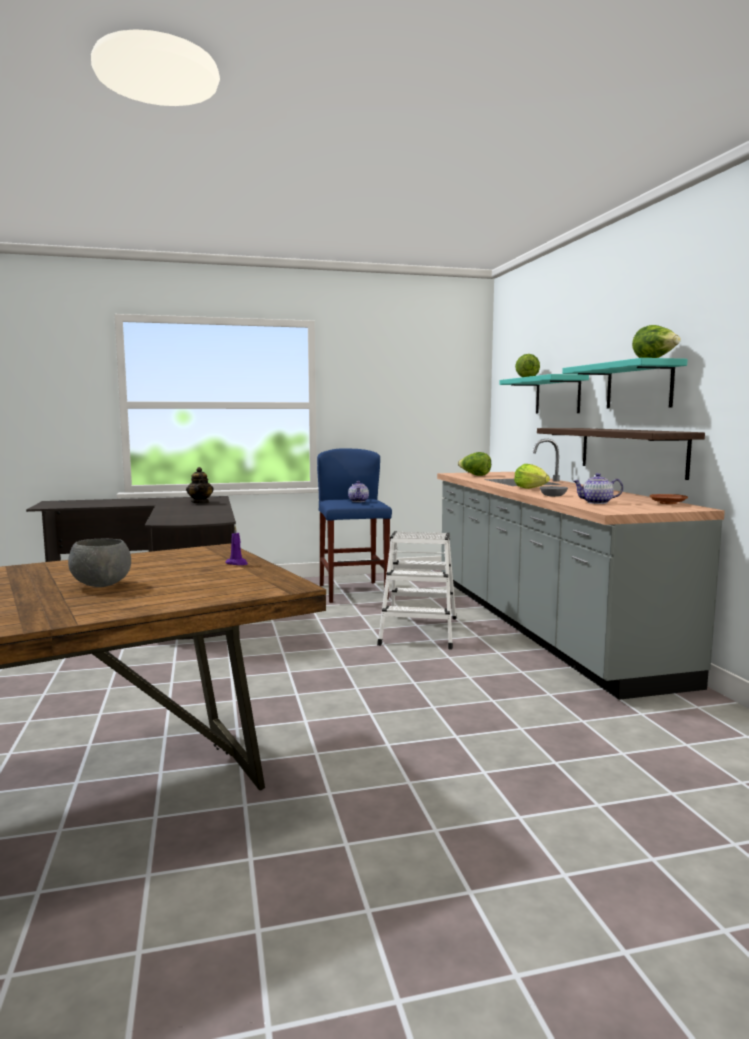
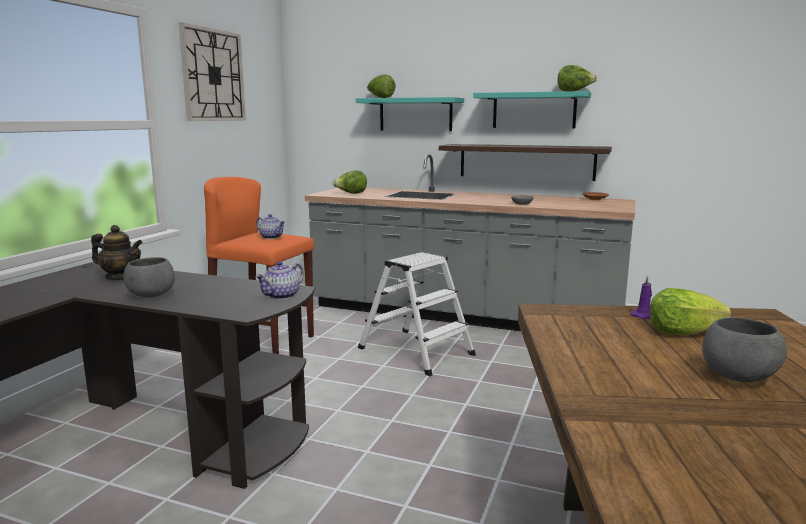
camera: 55 degrees left, 5 degrees up
blue stool [317,448,392,603] -> orange stool [204,177,314,354]
lettuce [514,464,550,489] -> lettuce moved to [650,288,731,335]
teapot [573,473,623,504] -> teapot moved to [255,261,304,300]
none -> grey bowl [123,257,175,297]
none -> wall clock [179,23,246,121]

